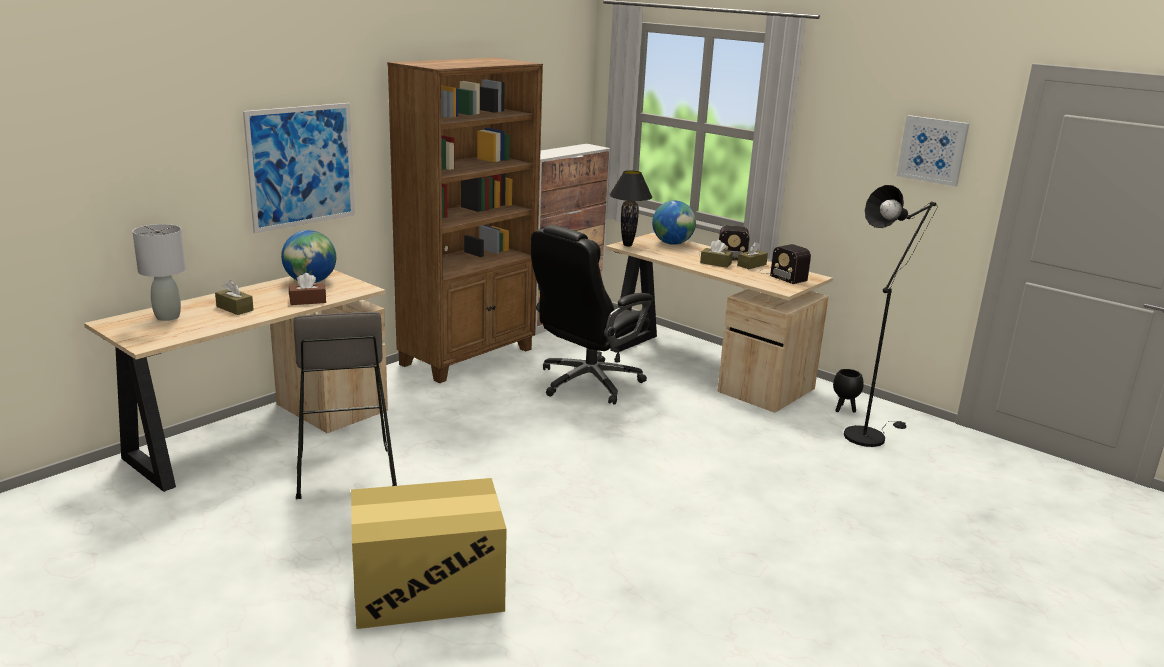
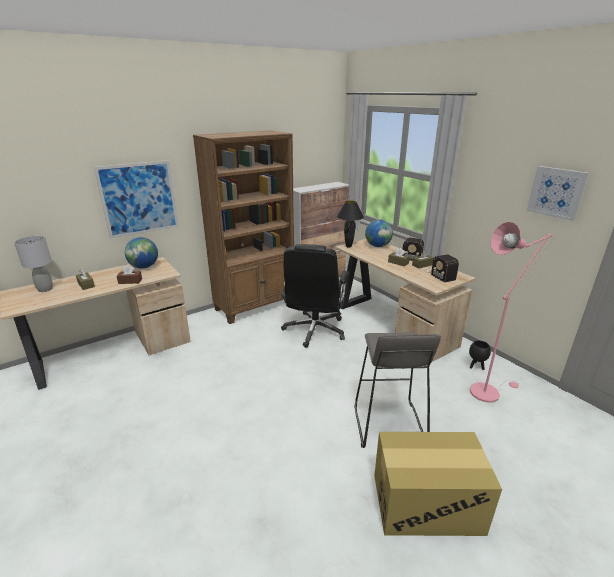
camera: 15 degrees right, 5 degrees up
grey stool [294,312,397,499] -> grey stool moved to [354,332,441,448]
cardboard box [351,478,507,629] -> cardboard box moved to [374,432,502,536]
black office chair [531,225,653,405] -> black office chair turned 45 degrees counterclockwise [281,244,349,348]
black floor lamp [844,185,938,447] -> pink floor lamp [470,222,553,403]

